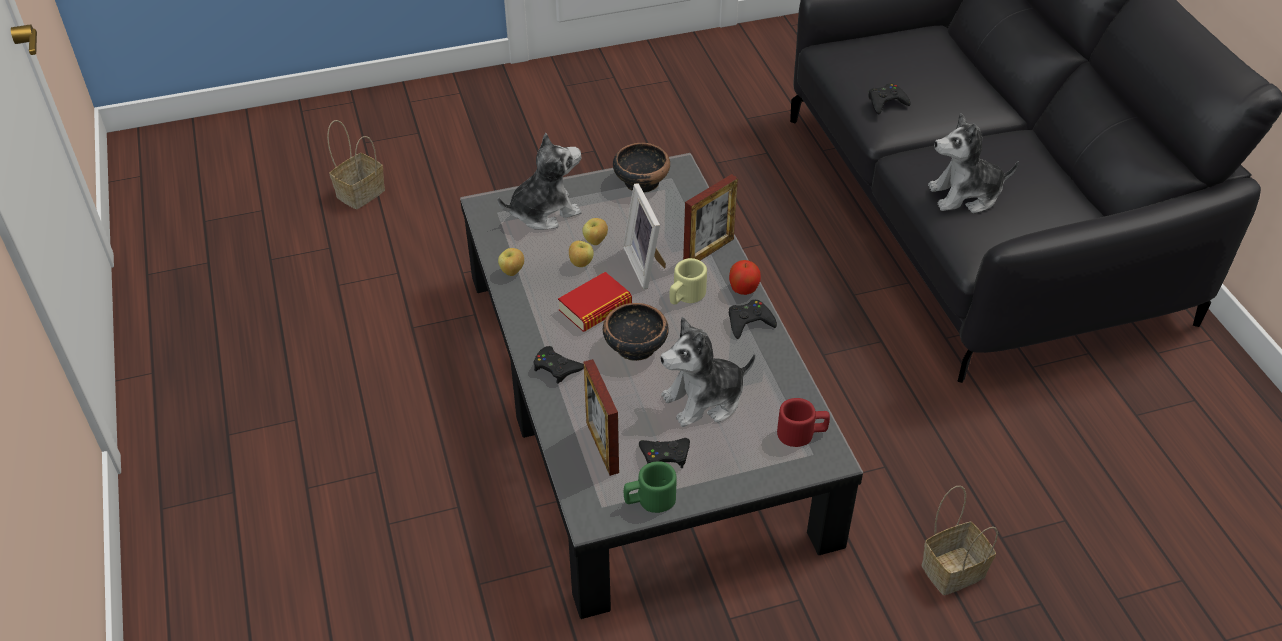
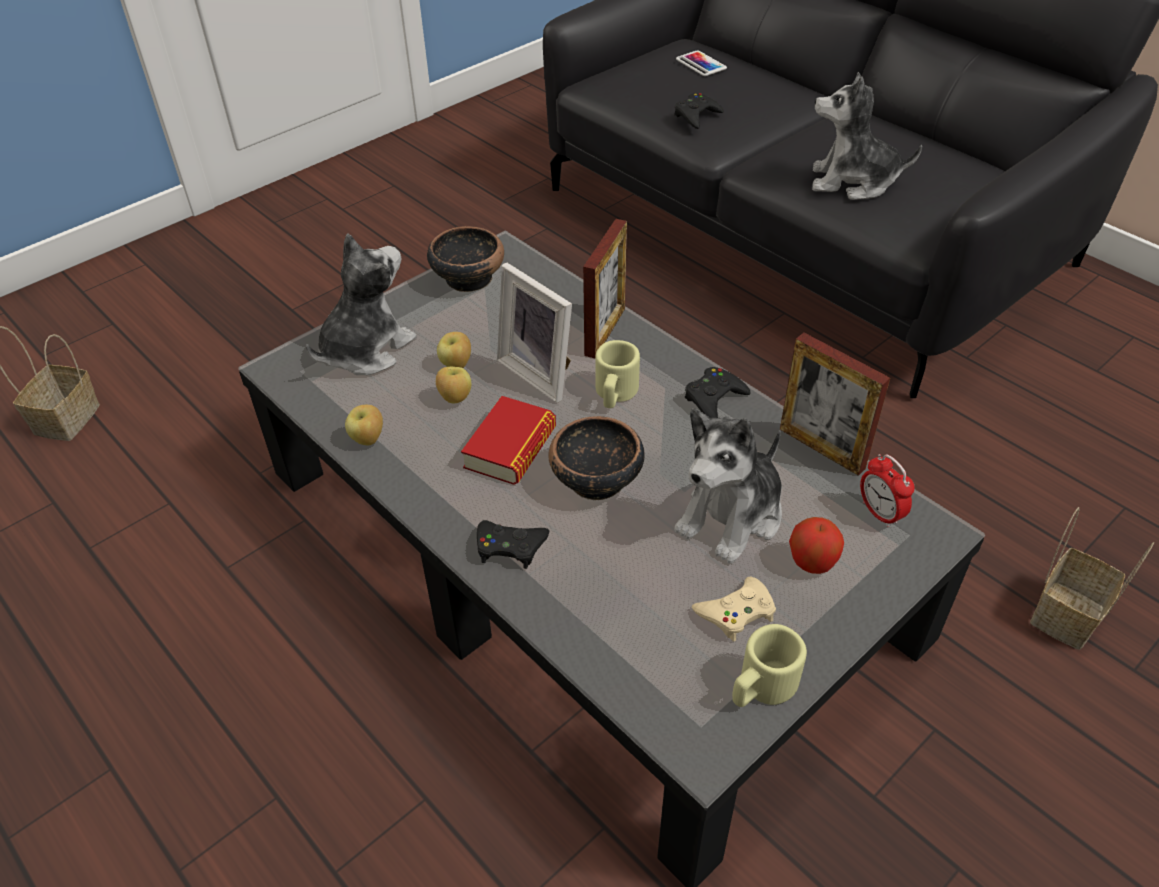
camera: 25 degrees left, 0 degrees up
picture frame [584,359,619,476] -> picture frame moved to [780,333,890,476]
green mug [624,461,677,513] -> beige mug [732,624,807,707]
black game controller [639,438,690,468] -> beige game controller [692,576,776,642]
apple [729,260,761,295] -> apple moved to [789,517,844,574]
red mug [777,398,830,447] -> alarm clock [860,454,915,528]
plush toy [928,113,1019,213] -> plush toy turned 45 degrees clockwise [812,72,922,200]
none -> phone [676,50,727,76]

